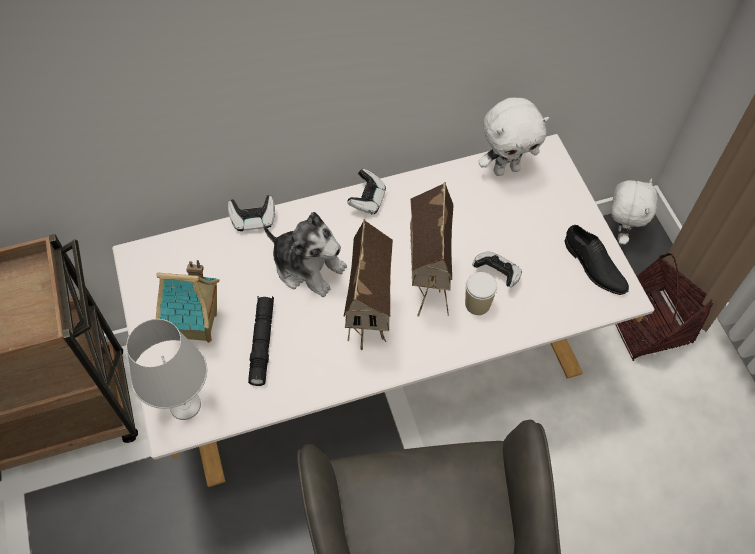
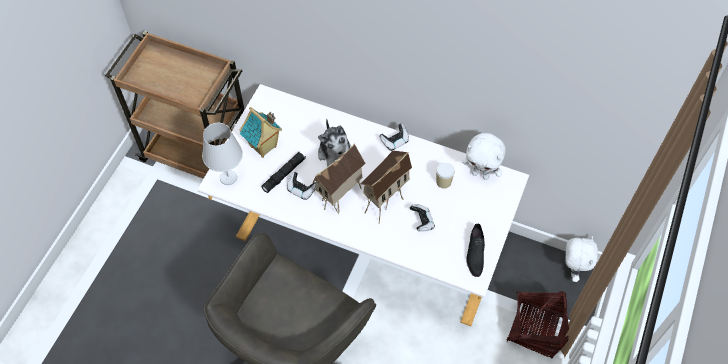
camera: 40 degrees right, 0 degrees up
game controller [228,195,275,231] -> game controller moved to [287,172,316,200]
cup [465,272,498,315] -> cup moved to [436,163,455,189]
white plush toy [611,178,658,244] -> white plush toy turned 45 degrees counterclockwise [565,236,598,282]

